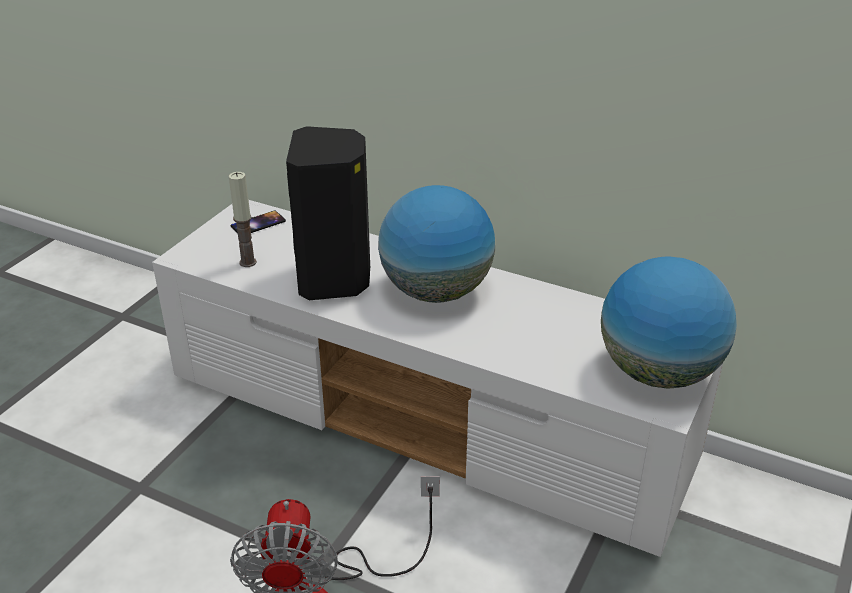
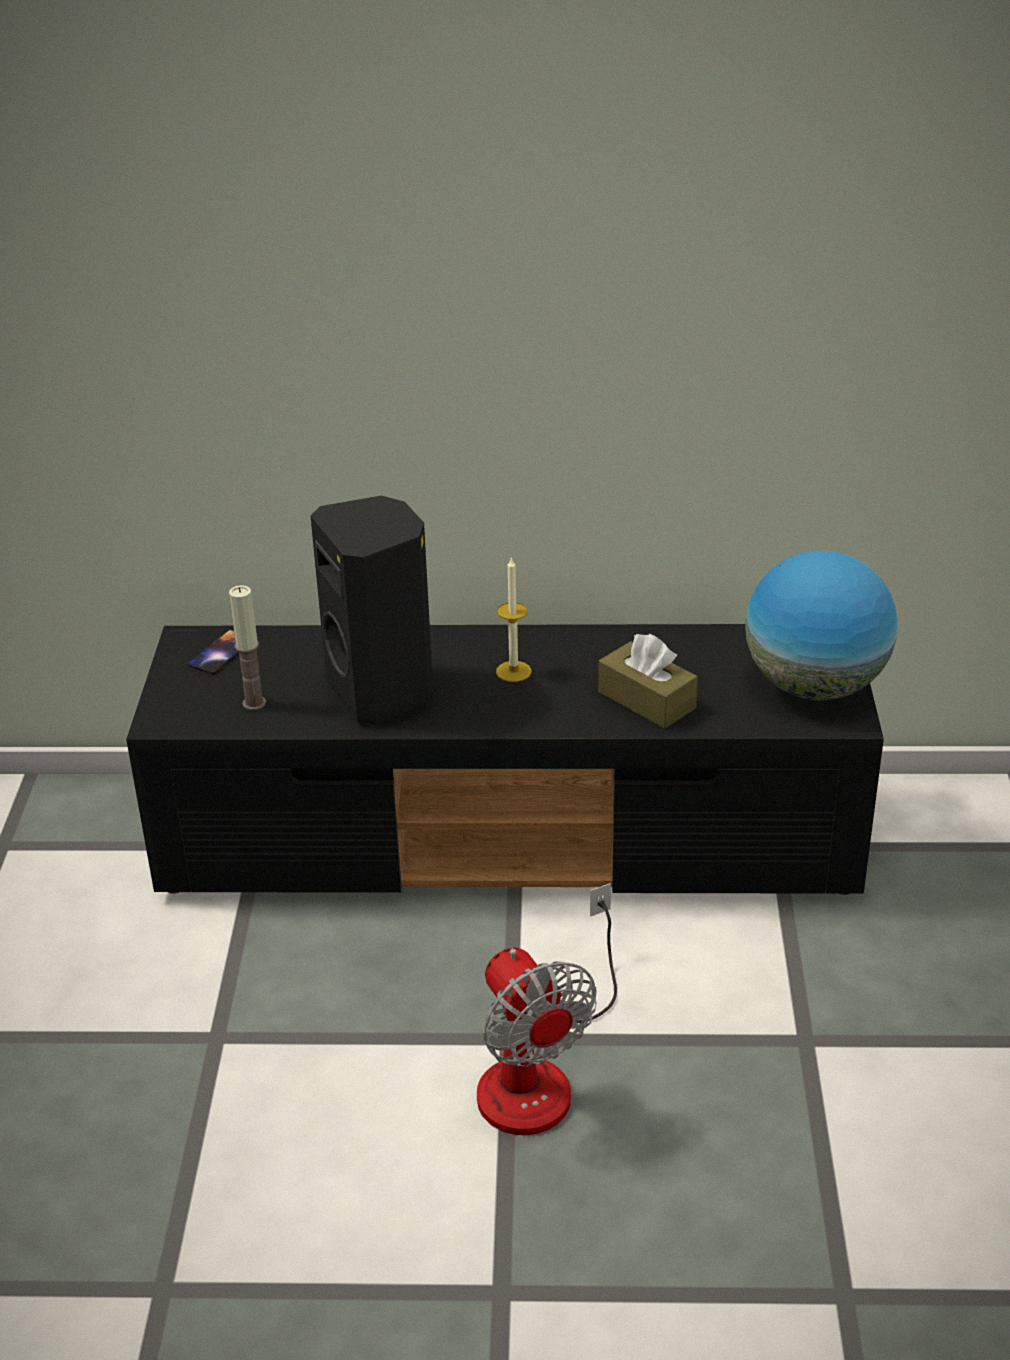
camera: 25 degrees left, 0 degrees up
white tv stand [152,200,723,557] -> black tv stand [126,624,884,895]
globe [378,185,495,303] -> candle [496,557,532,682]
none -> brown tissue box [598,634,698,728]

